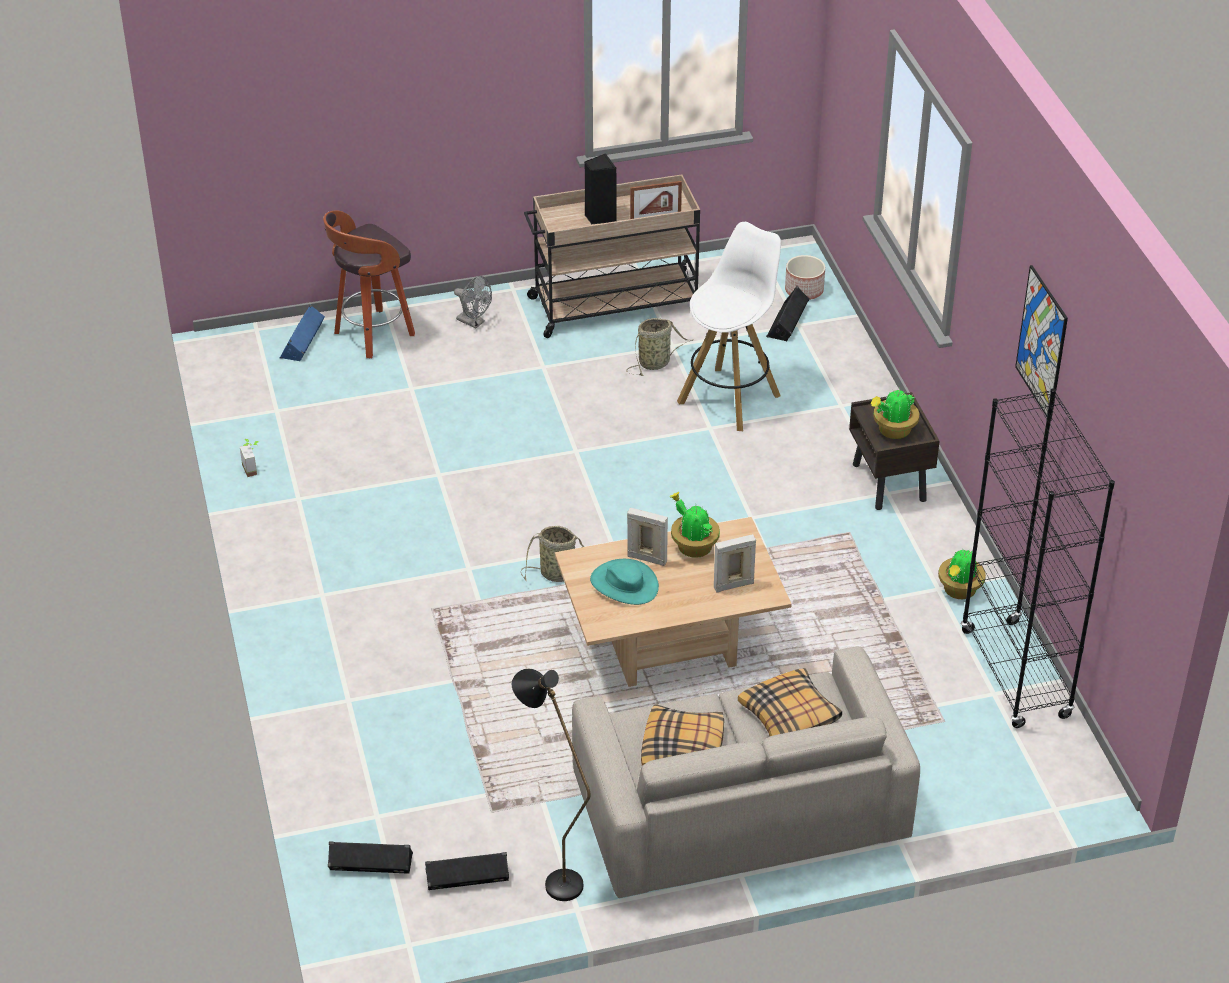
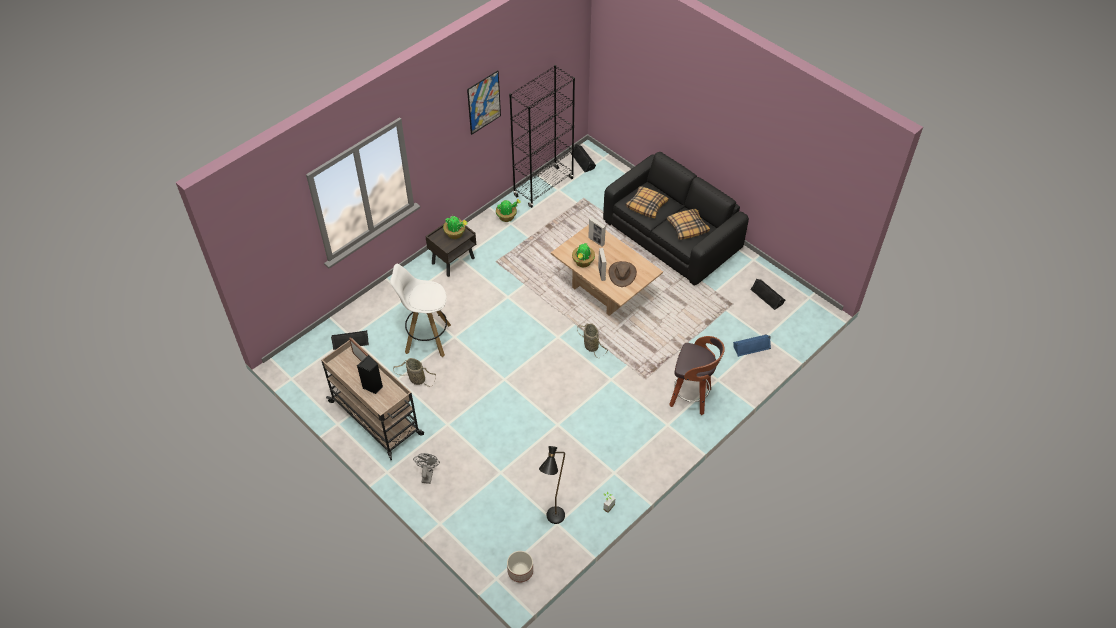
camera: 120 degrees left, 10 degrees up
blue speaker [280,304,325,361] -> blue speaker moved to [733,334,771,357]
stool [323,210,415,358] -> stool moved to [669,336,725,415]
black speaker [328,841,413,874] -> black speaker moved to [571,144,596,172]
black floor lamp [512,669,591,901] -> black floor lamp moved to [539,446,565,524]
beige sofa [572,646,920,898] -> black sofa [603,152,749,286]
turquoise hat [590,559,659,605] -> brown hat [609,261,637,287]
planter [785,255,825,300] -> planter moved to [507,551,533,583]

